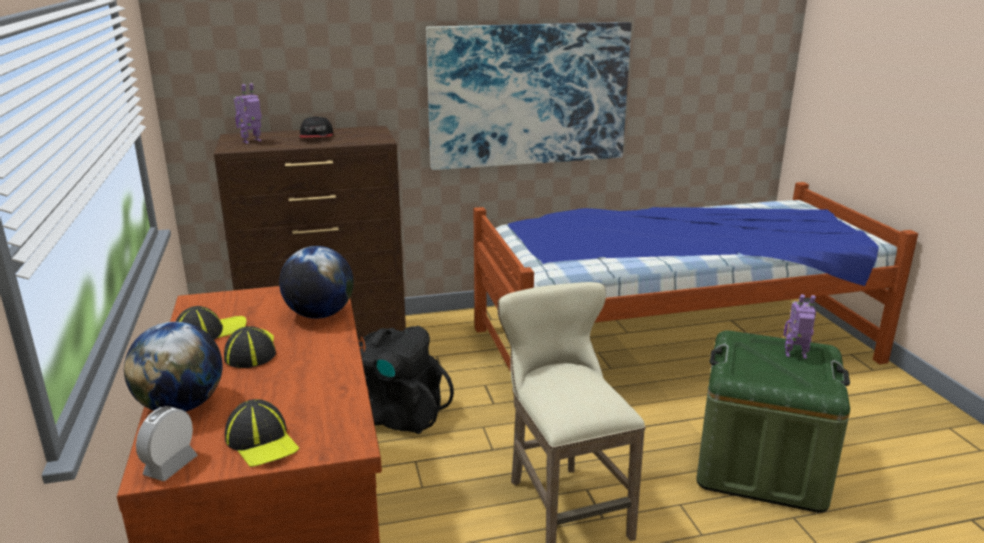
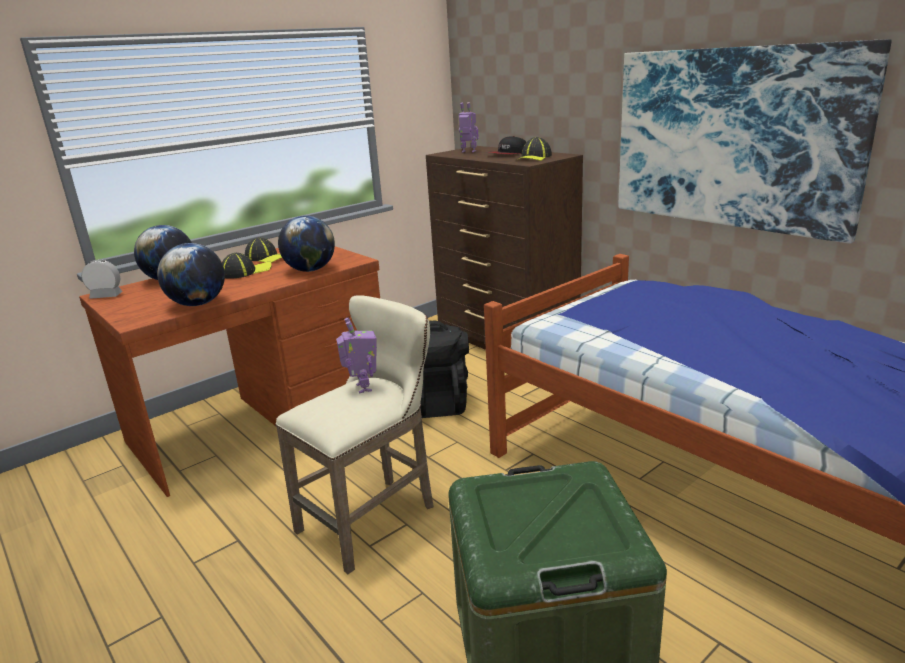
camera: 65 degrees right, 0 degrees up
cap [225,399,299,467] -> cap moved to [517,137,552,161]
toy robot [784,294,816,359] -> toy robot moved to [336,318,377,393]
none -> globe [157,243,225,306]

